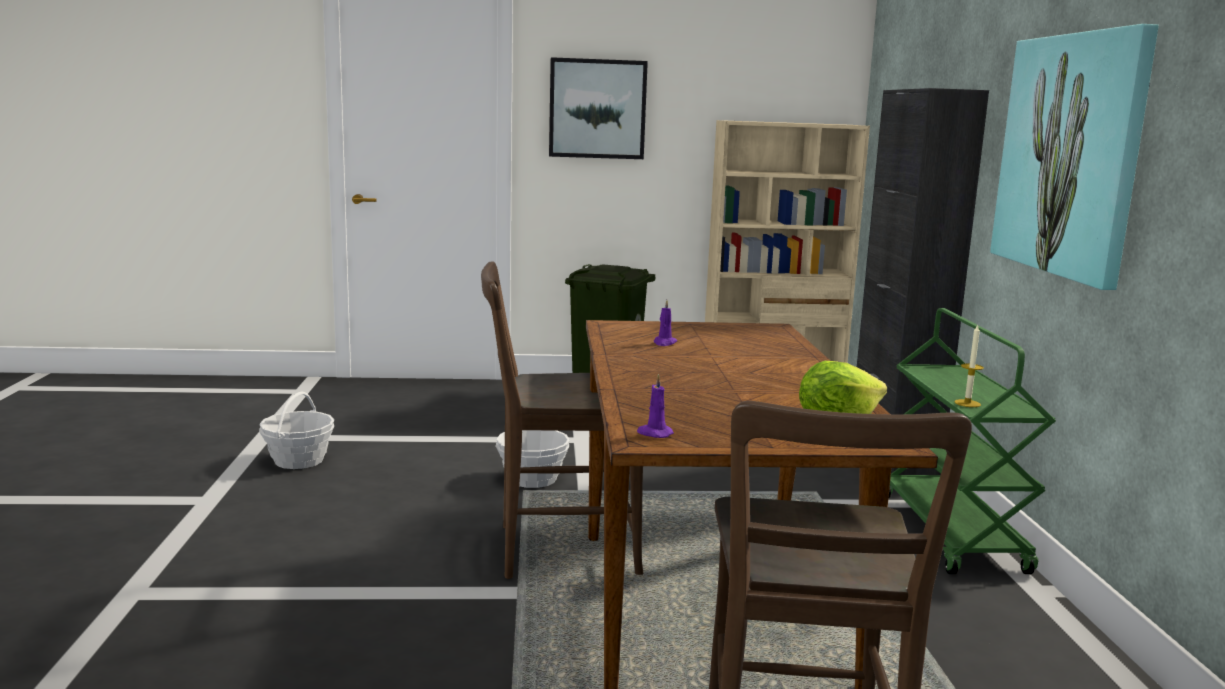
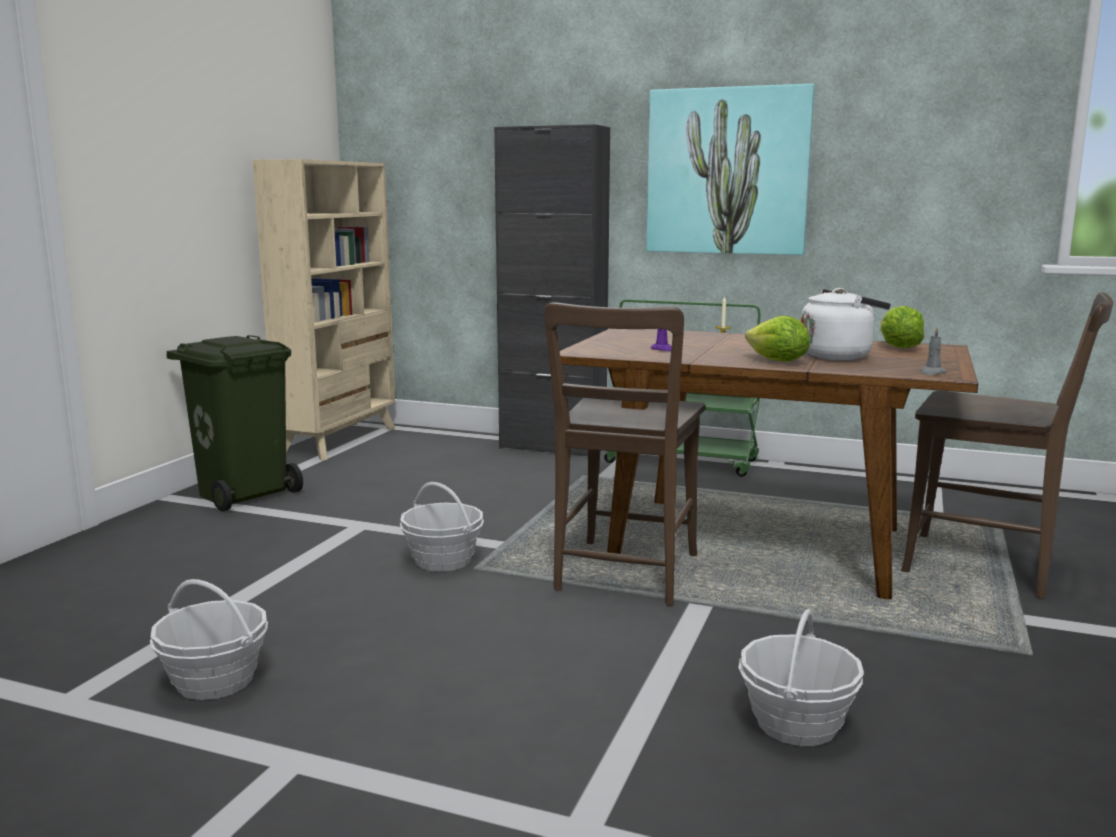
camera: 65 degrees left, 0 degrees up
picture [549,57,648,159] -> none
purple candle [637,374,674,438] -> grey candle [919,327,947,375]
none -> basket [738,609,864,746]
none -> lettuce [745,316,810,362]
none -> white kettle [801,288,891,360]

